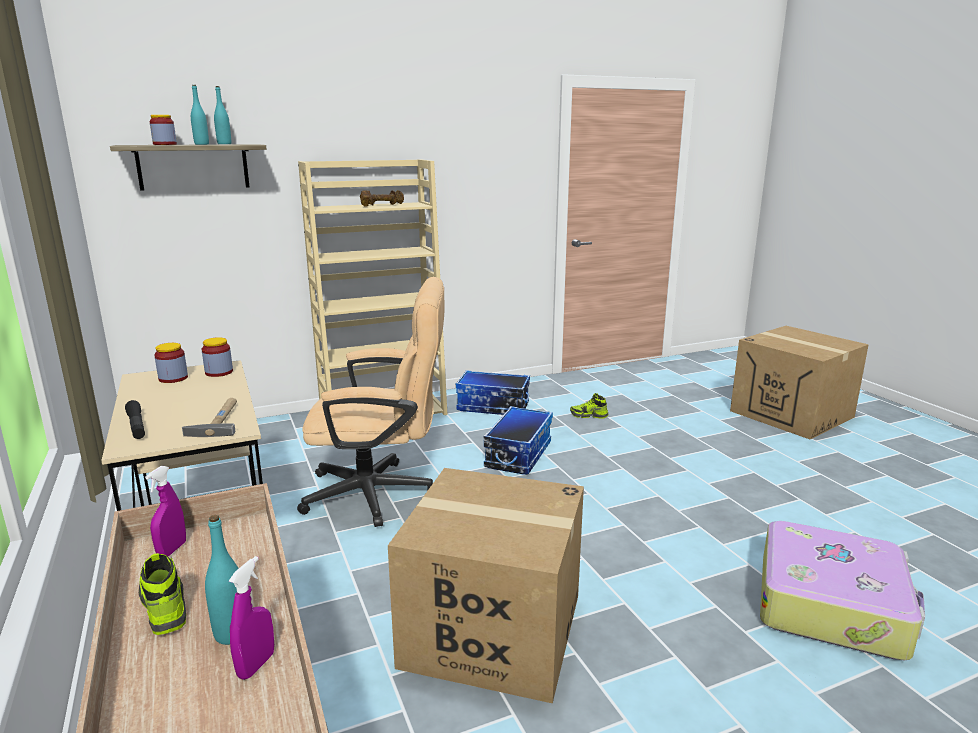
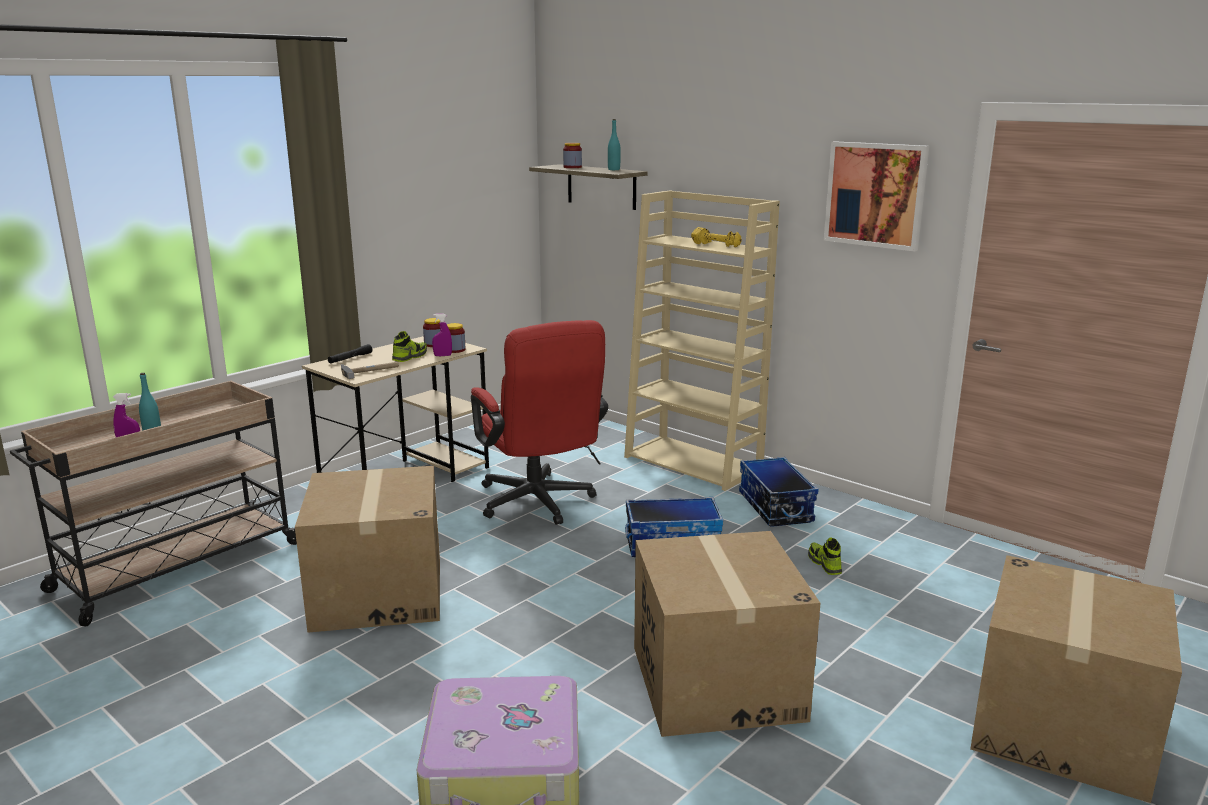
camera: 65 degrees right, 0 degrees up
shoe [139,553,186,635] -> shoe moved to [392,331,427,362]
purple spray bottle [145,466,186,556] -> purple spray bottle moved to [432,313,452,356]
turquoise bottle [191,85,209,145] -> none
beige office chair [297,277,444,527] -> red office chair [471,320,608,525]
brown dumbbell [360,190,404,206] -> yellow dumbbell [691,227,742,247]
none -> cardboard box [634,531,820,737]
none -> picture [824,141,929,252]

